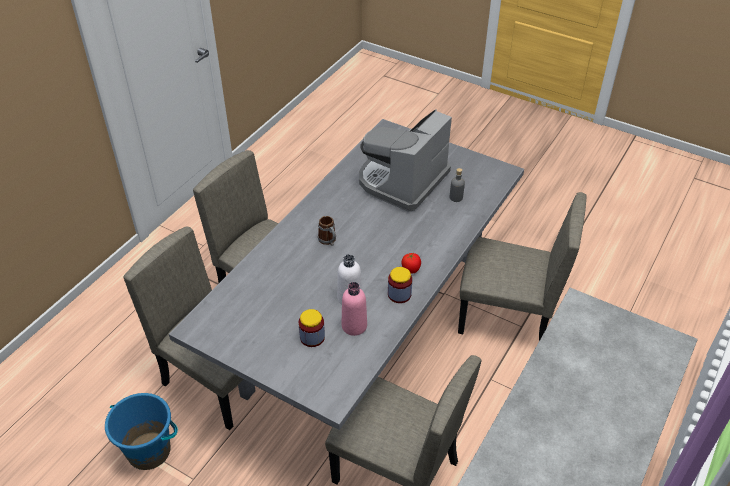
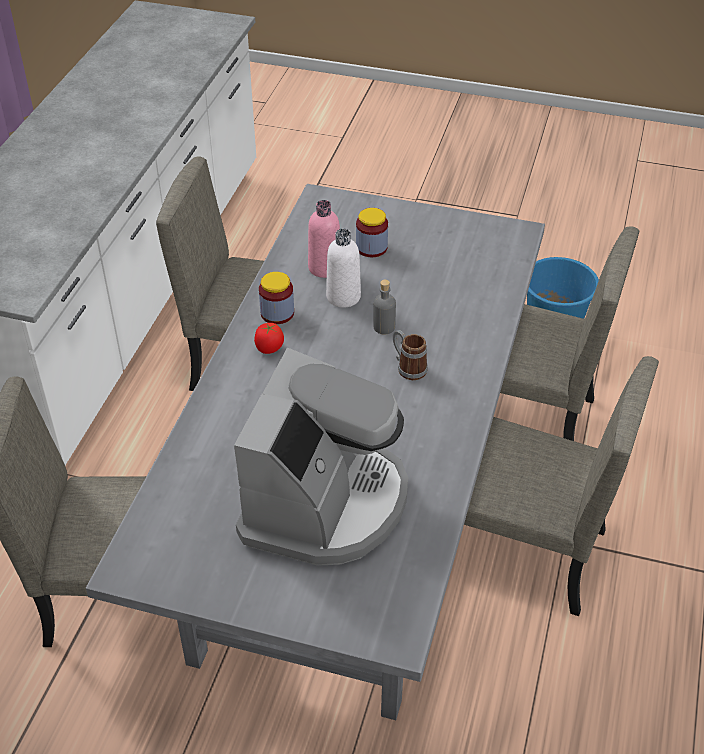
camera: 165 degrees right, 0 degrees up
grey bottle [450,168,465,202] -> grey bottle moved to [373,279,396,334]

